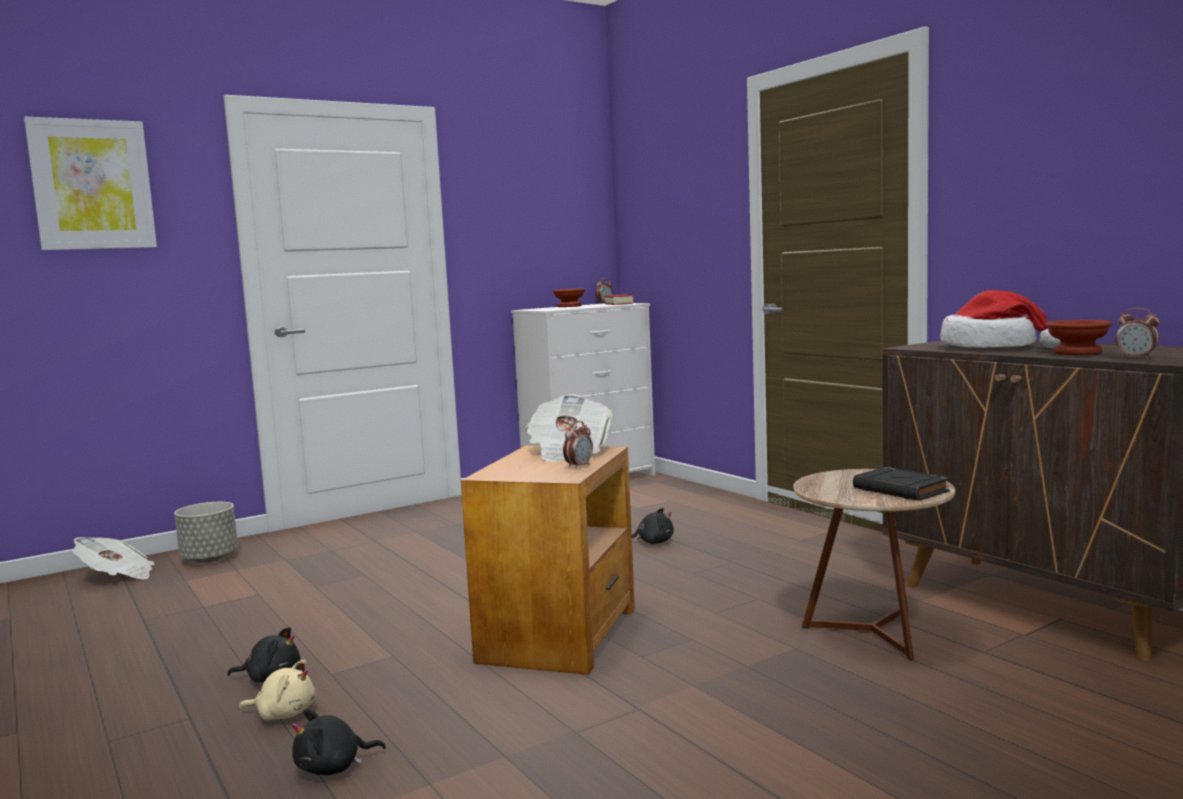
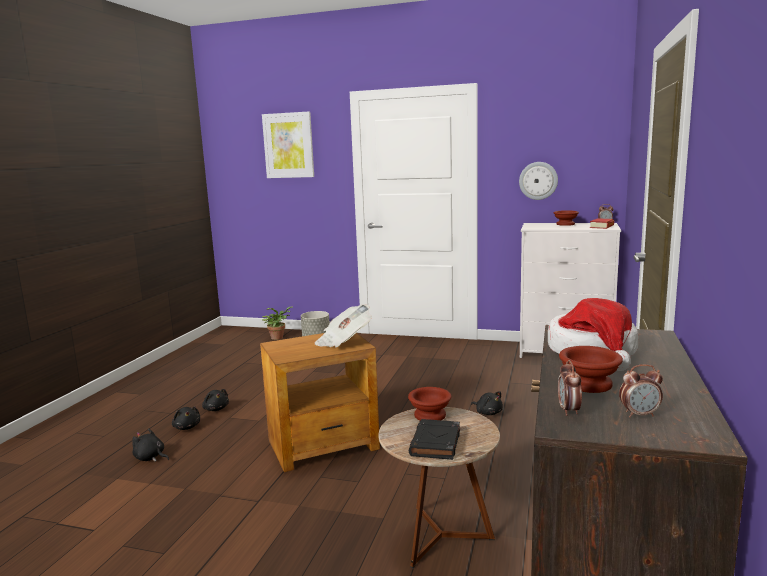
camera: 50 degrees right, 5 degrees up
newspaper [72,537,155,579] -> potted plant [262,306,294,340]
beige plush toy [238,660,315,720] -> black plush toy [172,407,200,430]
alarm clock [563,421,593,469] -> alarm clock moved to [619,364,663,417]
none -> brown bowl [408,387,451,421]
none -> wall clock [519,162,558,200]

